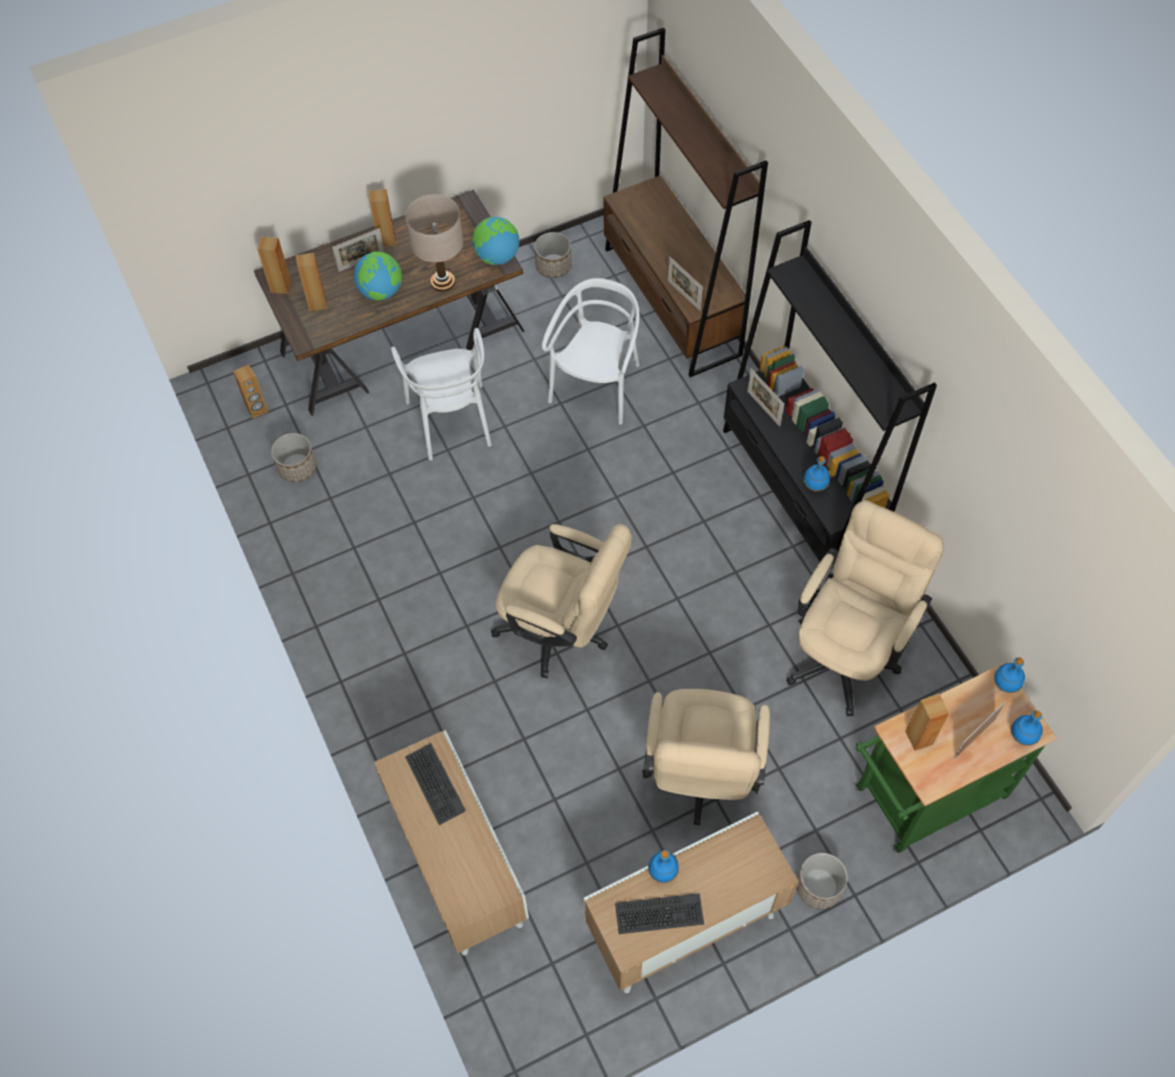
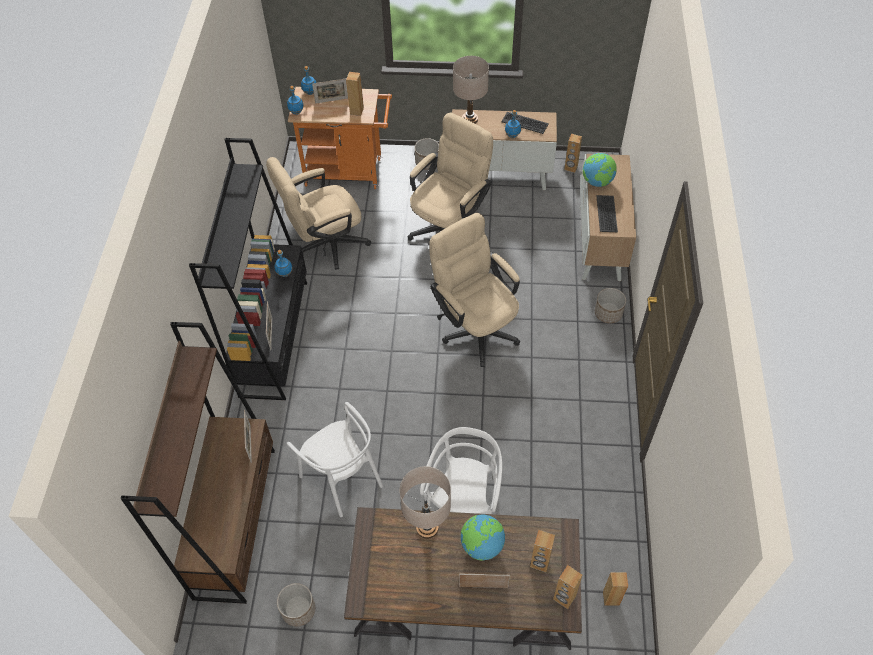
camera: 150 degrees left, 5 degrees down
planter [271,433,316,482] -> planter moved to [595,288,626,323]
brown speaker [368,189,396,247] -> brown speaker moved to [564,134,582,173]
globe [472,217,519,265] -> globe moved to [583,153,617,187]
white chair [542,278,640,425] -> white chair turned 90 degrees counterclockwise [286,402,383,517]
green cart [855,663,1057,853] -> orange cart [288,87,392,189]
none -> beige table lamp [453,56,489,123]

